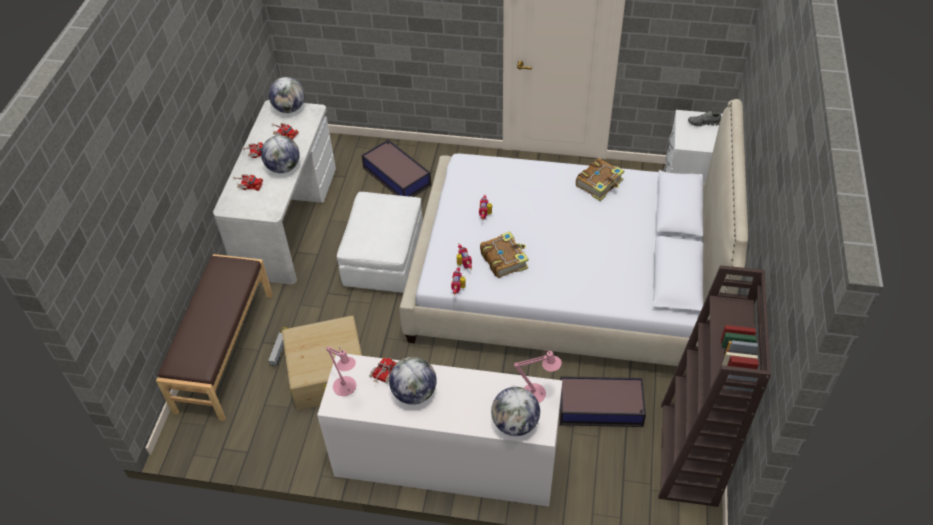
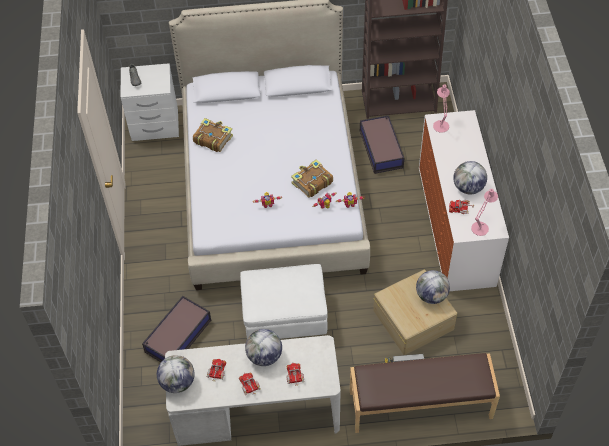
camera: 105 degrees left, 5 degrees up
globe [491,387,540,436] -> globe moved to [416,270,450,304]

